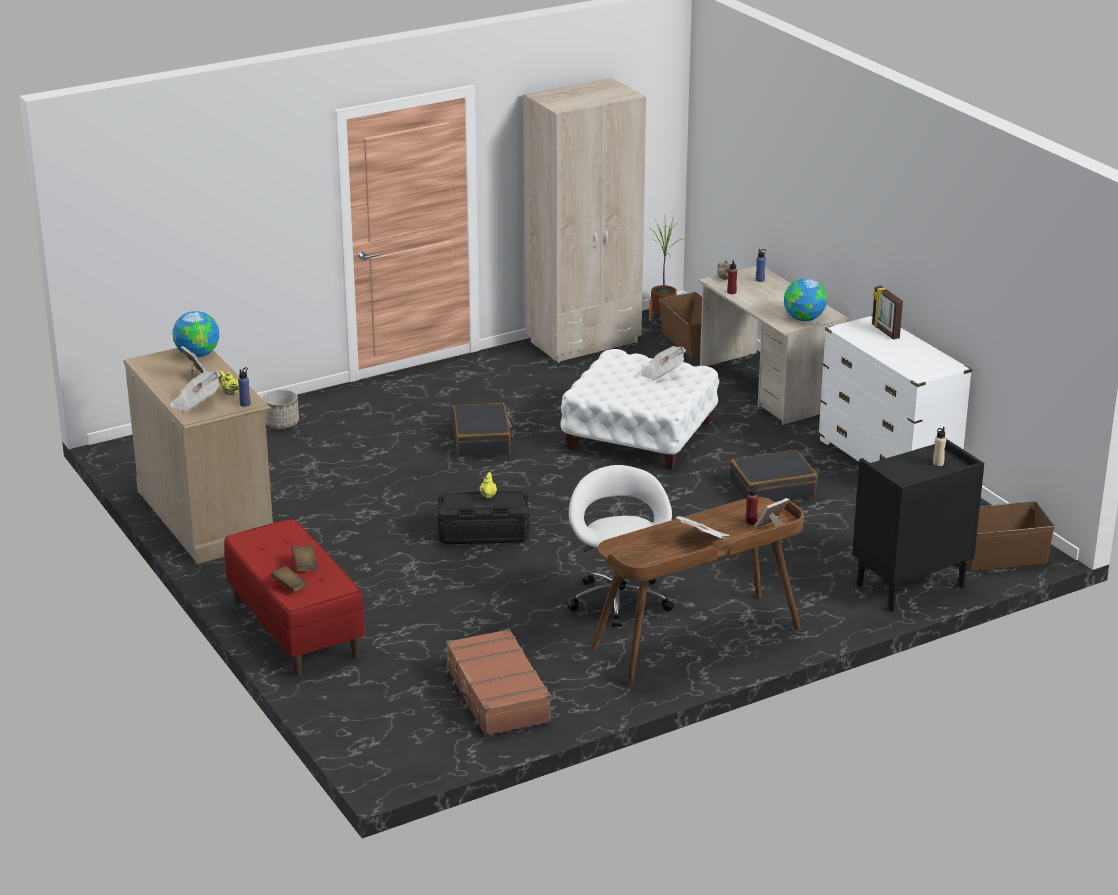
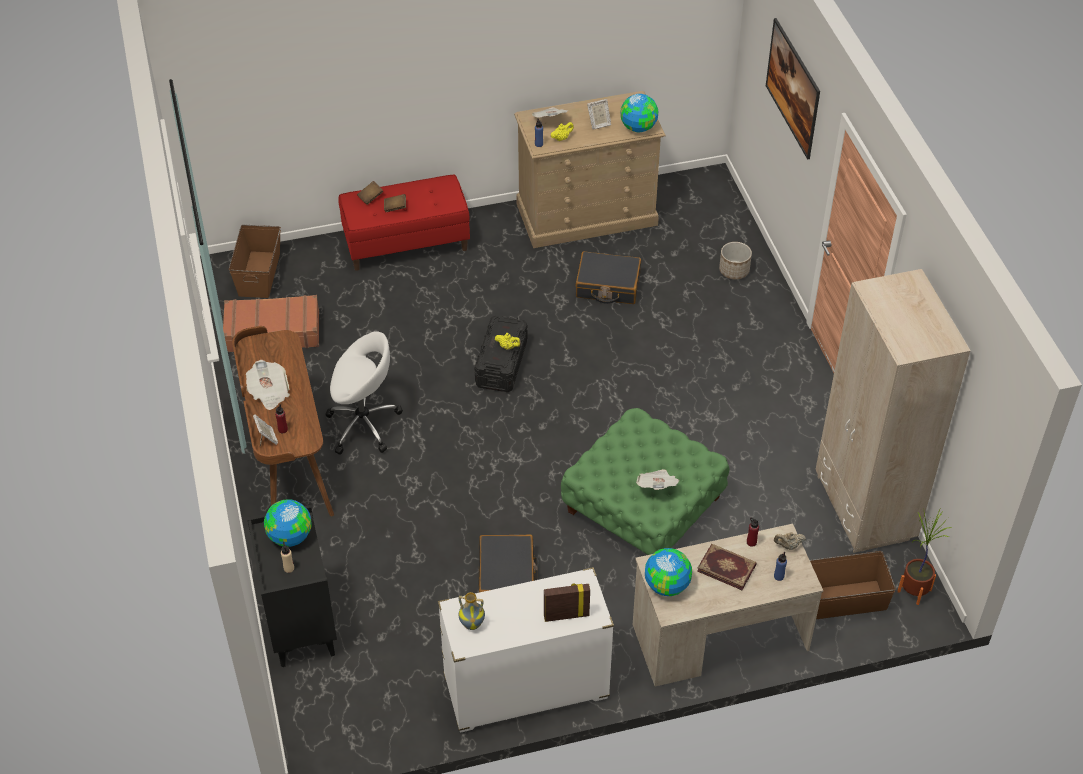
camera: 105 degrees right, 20 degrees up
black suitcase [452,403,512,457] -> black suitcase moved to [576,251,641,304]
white ottoman [560,349,719,470] -> green ottoman [561,408,729,555]
brown storage box [967,501,1055,571] -> brown storage box moved to [229,225,281,298]
none -> globe [264,499,312,547]
none -> vase [458,592,485,630]
none -> book [697,544,757,590]
none -> picture [766,18,820,160]

